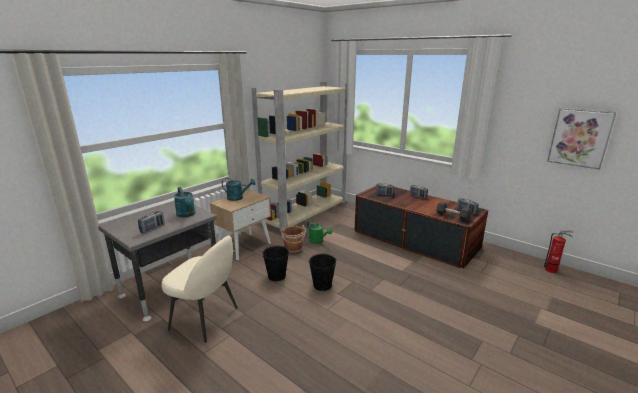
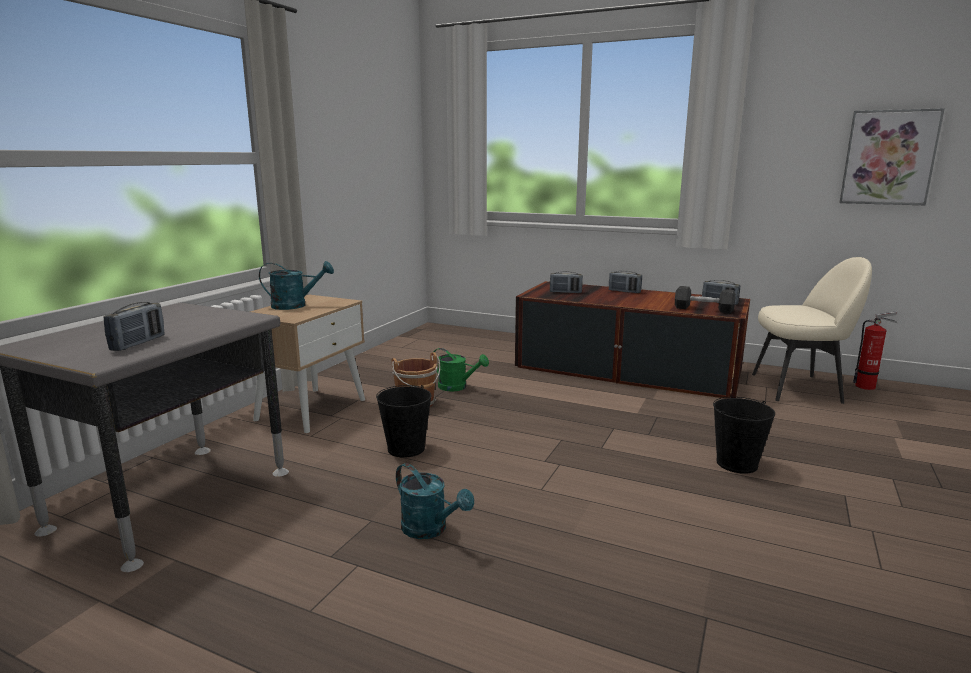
camera: 15 degrees left, 5 degrees down
beige chair [162,235,238,343] -> beige chair moved to [752,257,872,404]
turquoise watering can [174,187,196,217] -> turquoise watering can moved to [396,463,474,539]
beige bookcase [251,82,347,231] -> none
black bucket [309,253,336,291] -> black bucket moved to [713,397,775,474]

